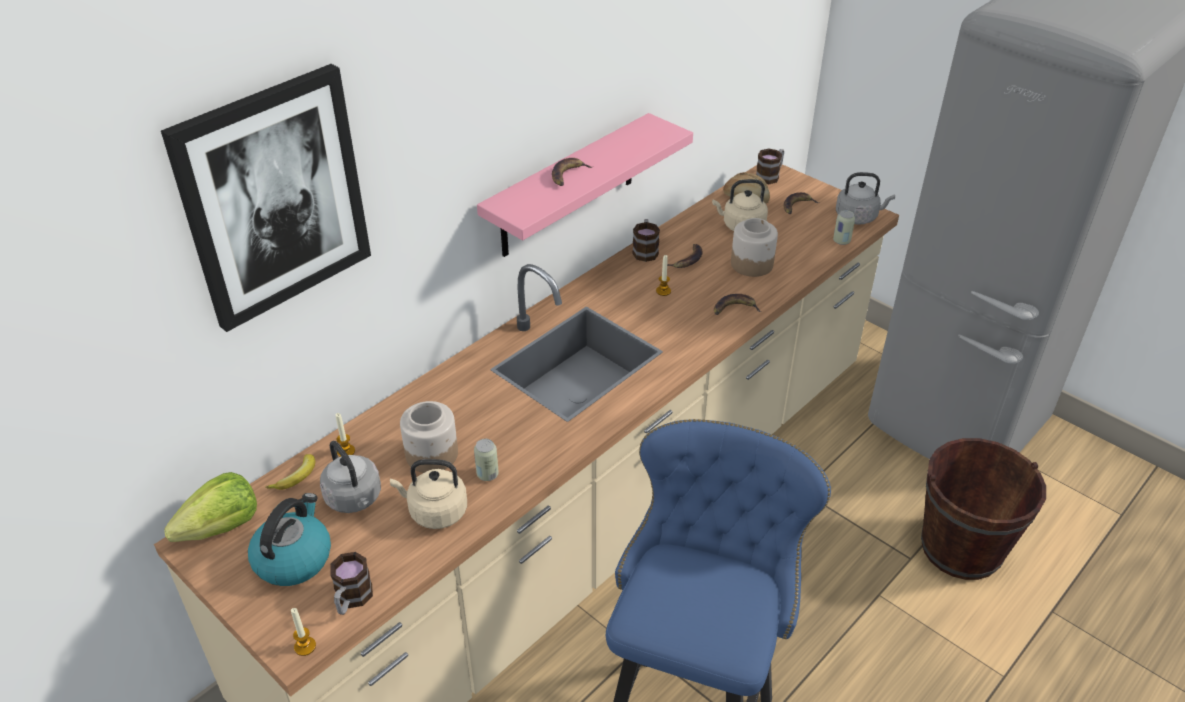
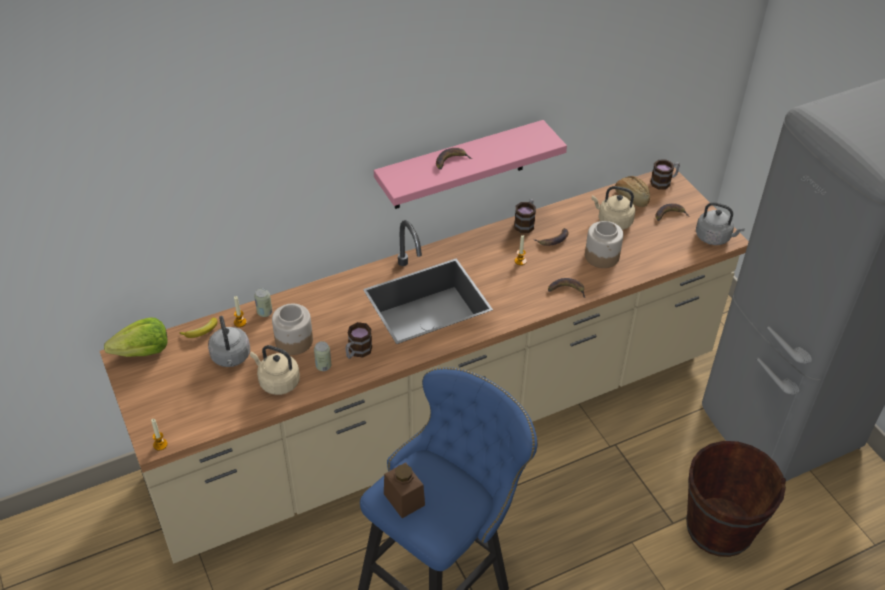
camera: 20 degrees right, 5 degrees up
picture [161,64,371,332] -> none
kettle [248,493,331,586] -> none
mug [330,552,373,615] -> mug moved to [345,322,372,359]
can [833,210,855,245] -> can moved to [254,288,272,317]
none -> brown jar [384,462,425,518]

